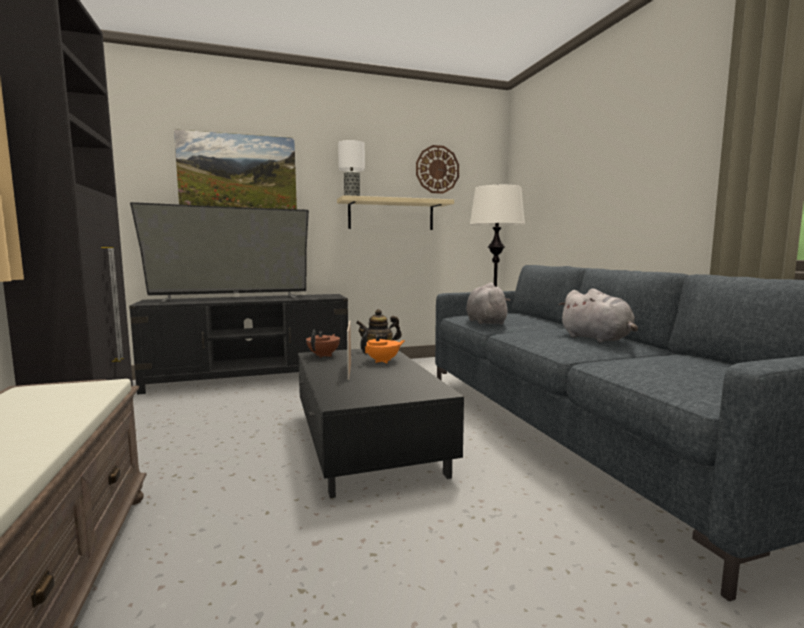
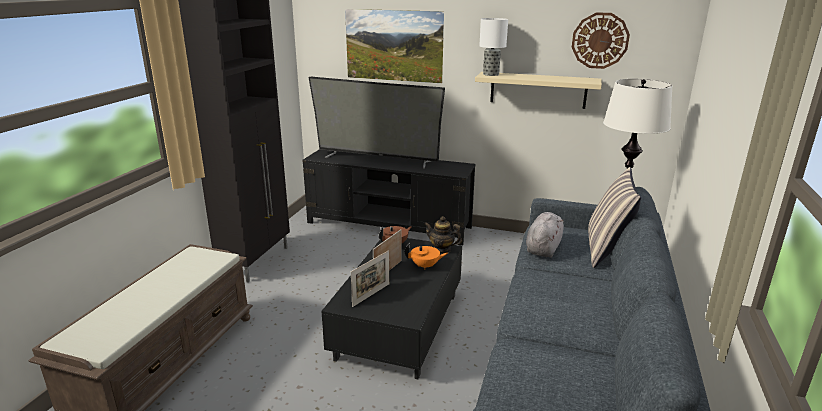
camera: 35 degrees right, 15 degrees up
grey plush toy [559,288,638,343] -> none
none -> picture frame [351,250,389,307]
none -> pillow [588,167,641,268]

